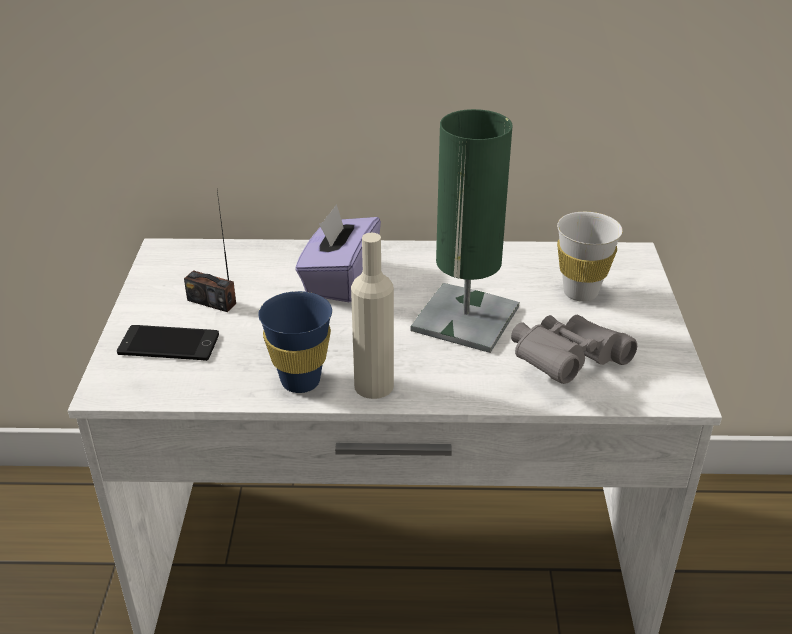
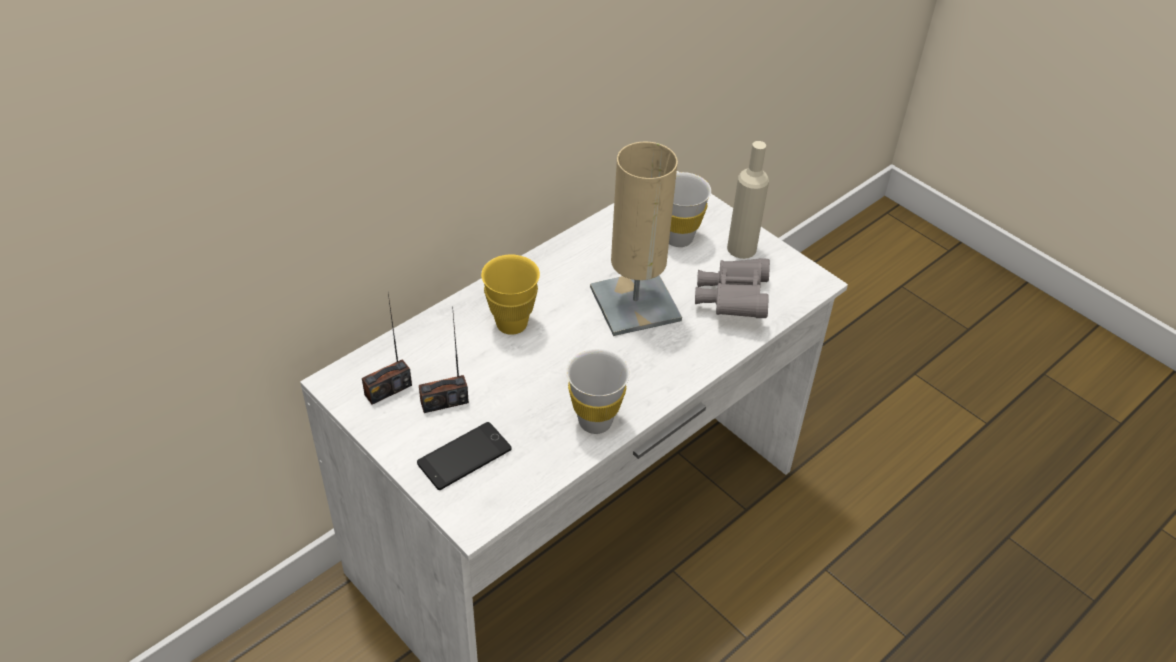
camera: 45 degrees left, 10 degrees up
blue cup [258,291,332,393] -> white cup [566,349,630,434]
purple tissue box [295,204,381,303] -> yellow cup [481,255,540,335]
beige bottle [351,233,394,399] -> beige bottle moved to [727,141,769,259]
green table lamp [411,109,519,353] -> beige table lamp [590,142,682,336]
none -> radio [362,293,412,405]

